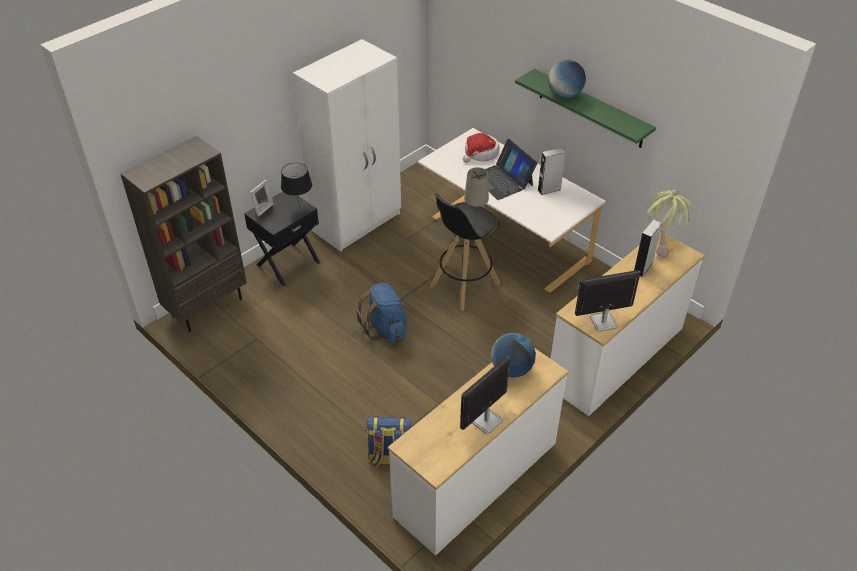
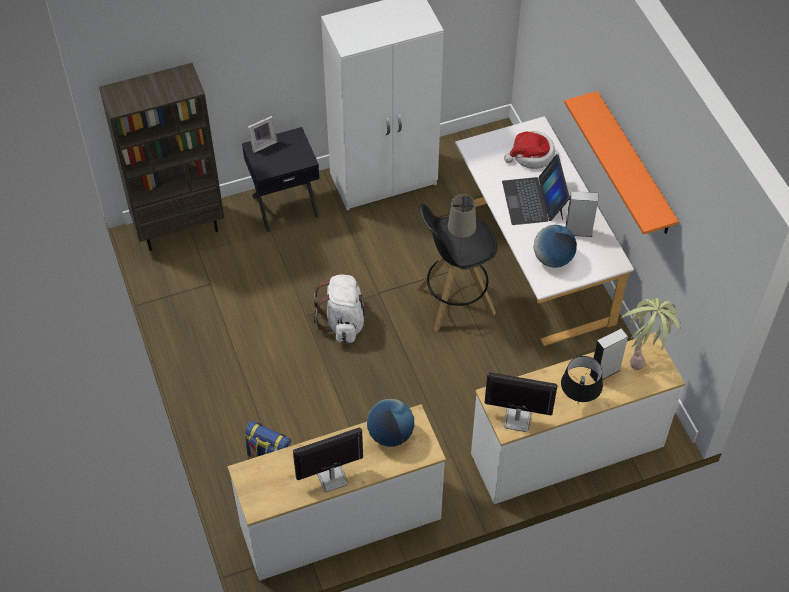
camera: 25 degrees right, 10 degrees up
black table lamp [281,163,312,208] -> black table lamp moved to [561,356,603,402]
blue backpack [356,283,407,343] -> white backpack [314,274,370,344]
green shelf [515,69,656,148] -> orange shelf [564,91,679,235]
globe [548,60,586,98] -> globe moved to [534,225,577,268]

